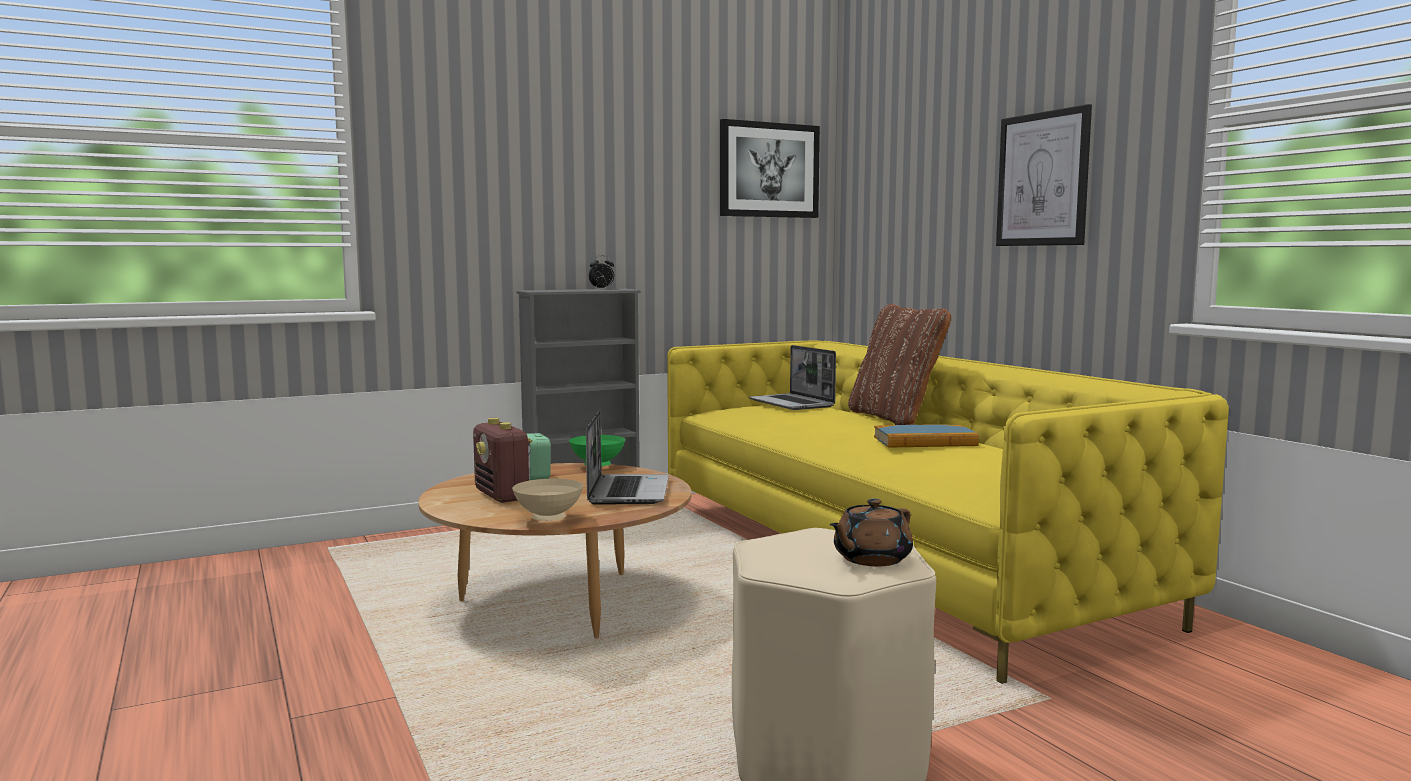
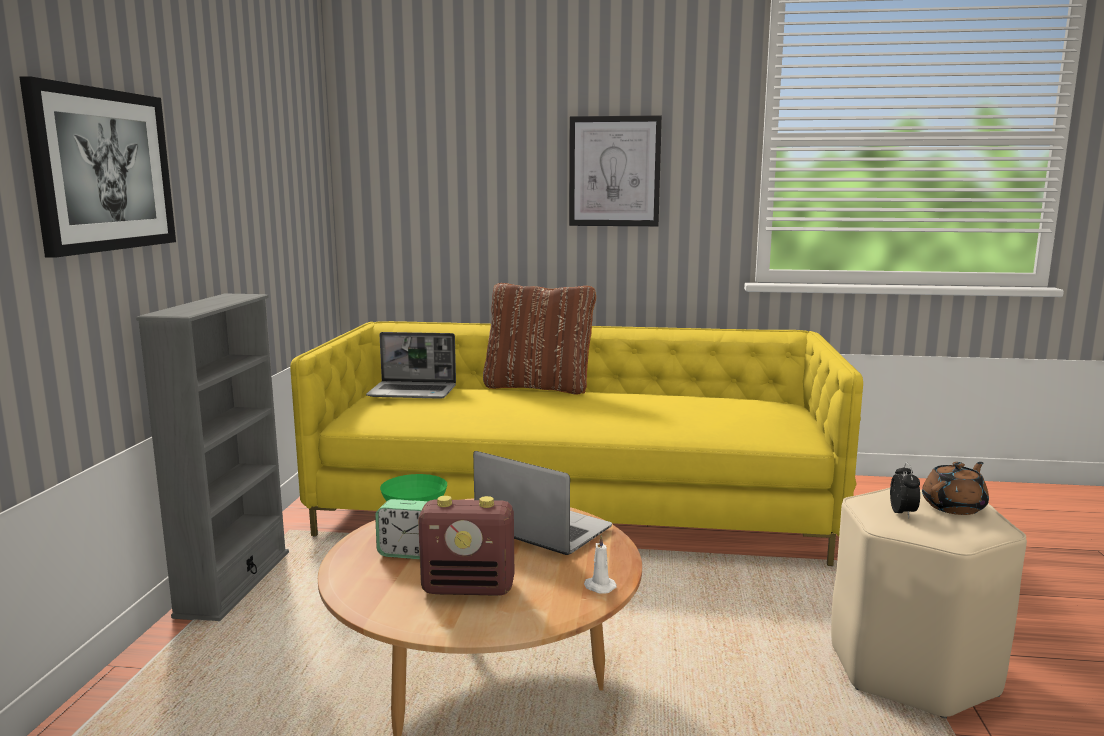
camera: 55 degrees left, 5 degrees up
beige bowl [512,479,584,521] -> white candle [584,535,617,594]
alarm clock [589,256,614,289] -> alarm clock moved to [890,462,920,518]
picture [720,119,820,218] -> picture moved to [20,76,176,258]
brown teapot [830,498,913,566] -> brown teapot turned 120 degrees counterclockwise [922,462,989,515]
book [874,424,979,448] -> none

